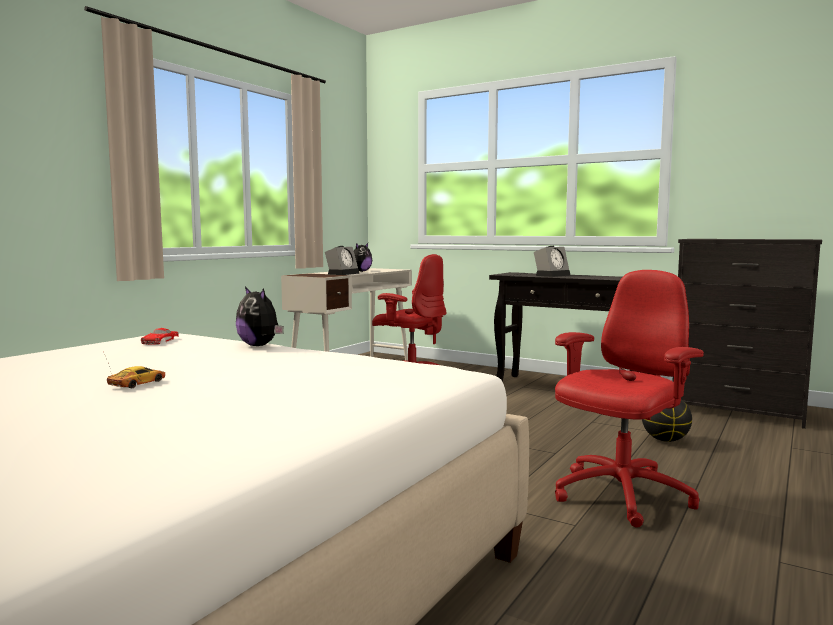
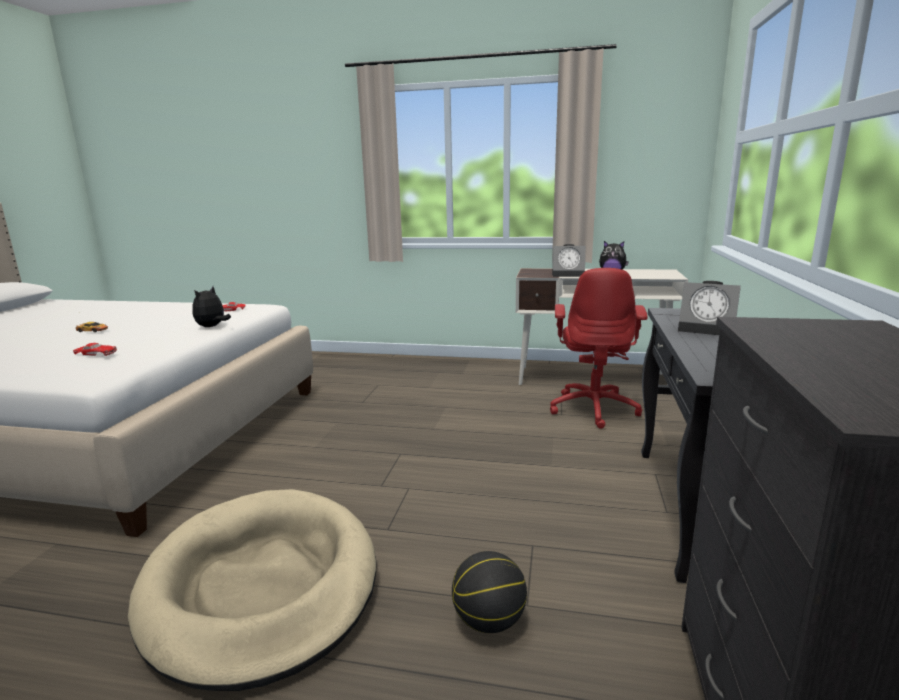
camera: 70 degrees right, 10 degrees up
red office chair [555,270,704,528] -> beige dog bed [128,489,376,691]
none -> red toy car [73,343,117,356]

